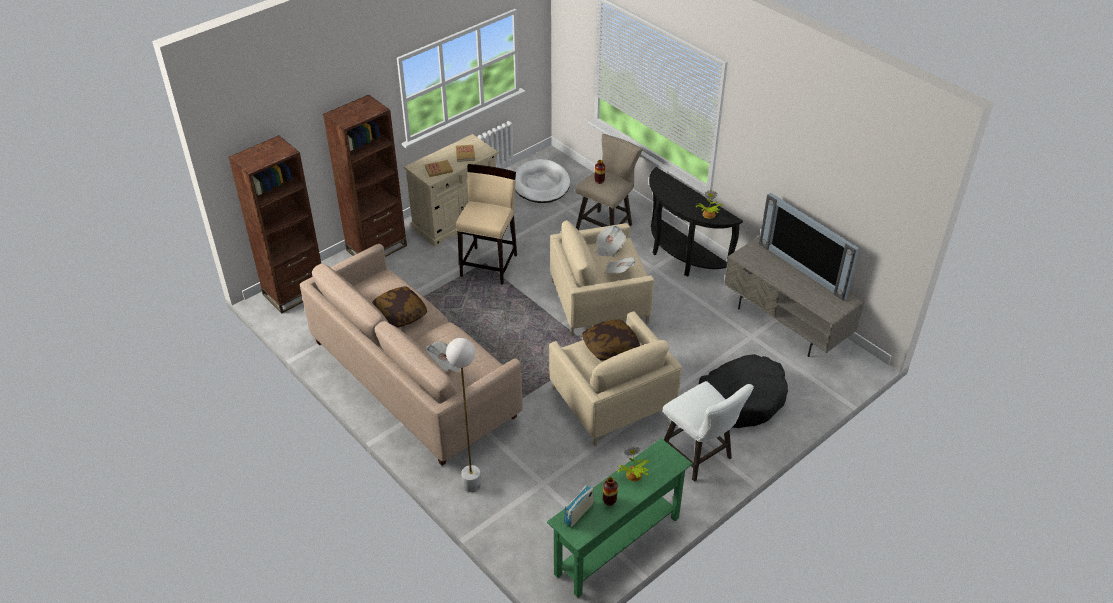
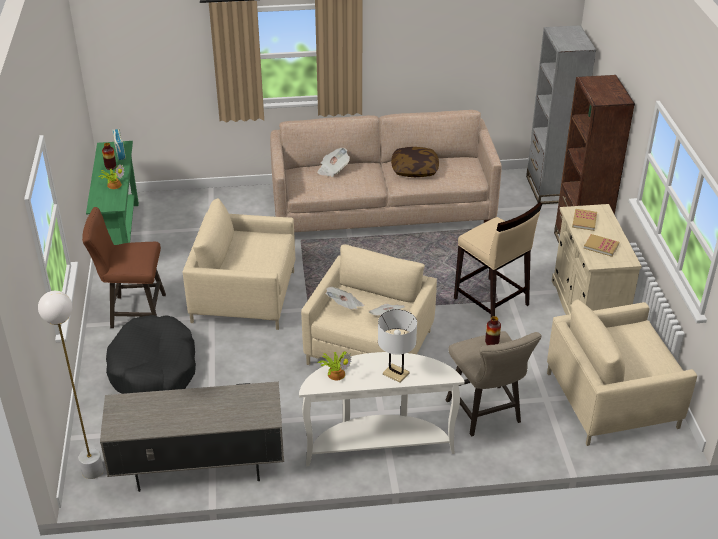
camera: 125 degrees right, 5 degrees down
brown bookcase [229,135,321,313] -> grey bookcase [526,25,596,204]
white floor lamp [446,338,481,492] -> white floor lamp moved to [38,291,104,479]
white dog bed [515,159,570,203] -> beige armchair [547,299,697,446]
pillow [582,319,640,361] -> none
black console table [649,167,743,276] -> white console table [299,352,465,466]
white stool [663,381,754,482] -> brown stool [82,207,166,328]
television [759,193,859,300] -> none
none -> white table lamp [378,309,417,383]

